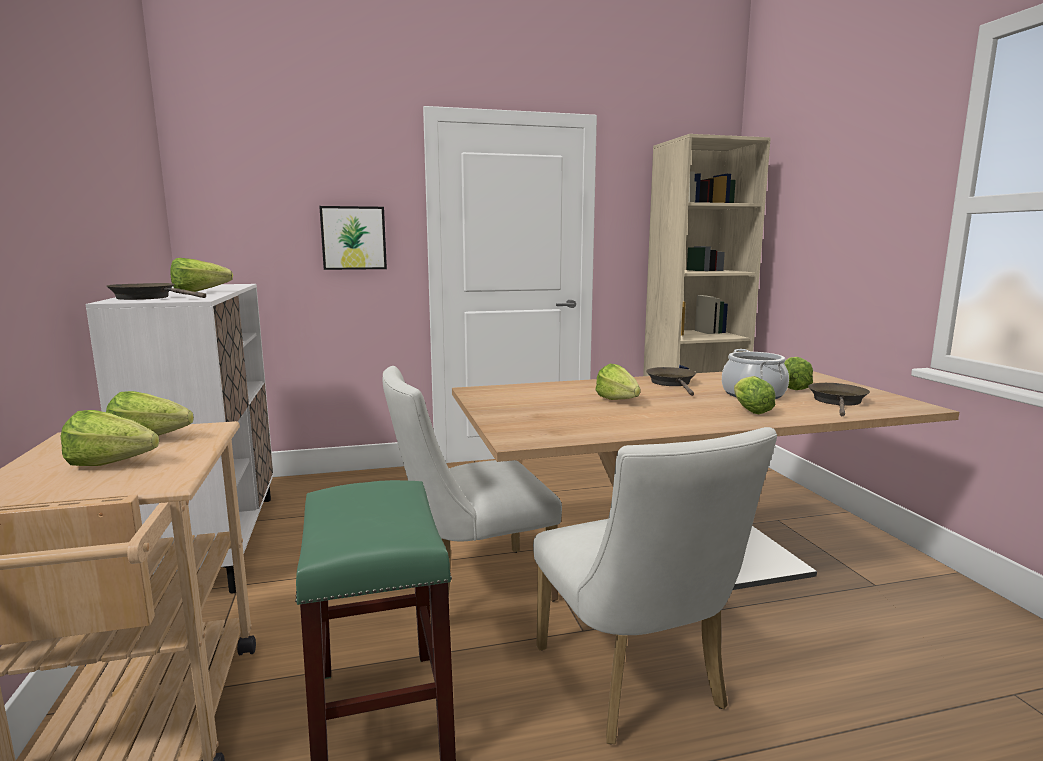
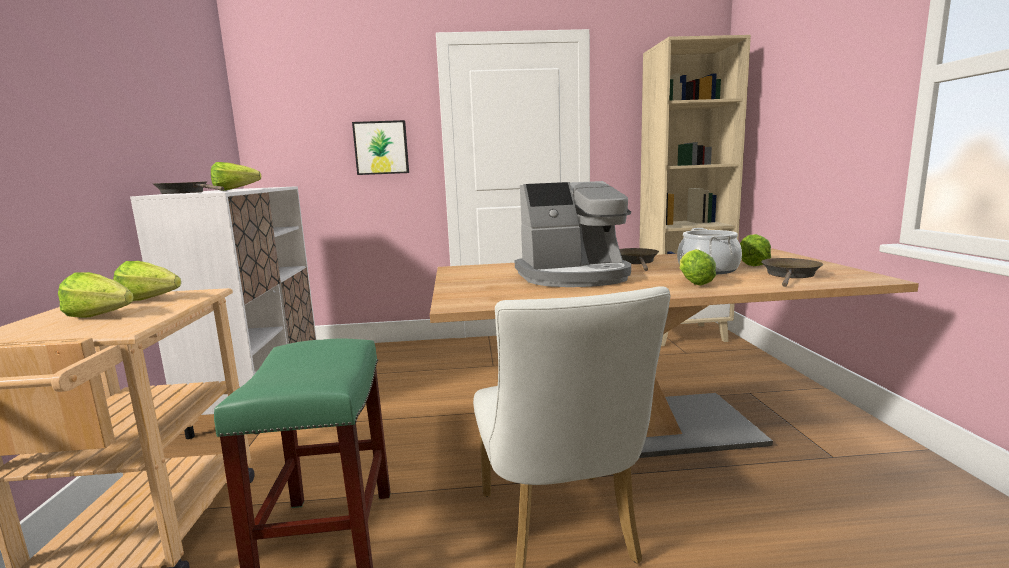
camera: 10 degrees right, 0 degrees up
white chair [383,366,562,601] -> none
lettuce [595,364,641,400] -> coffee machine [515,181,631,287]

